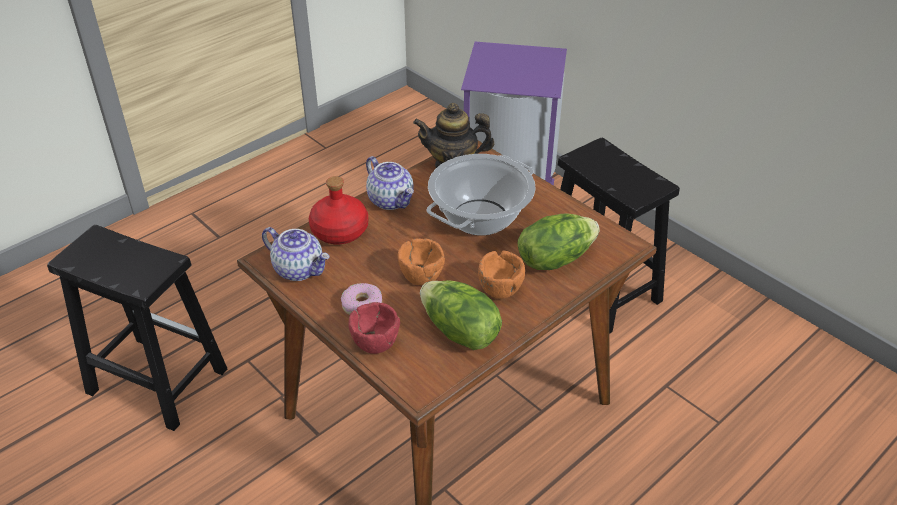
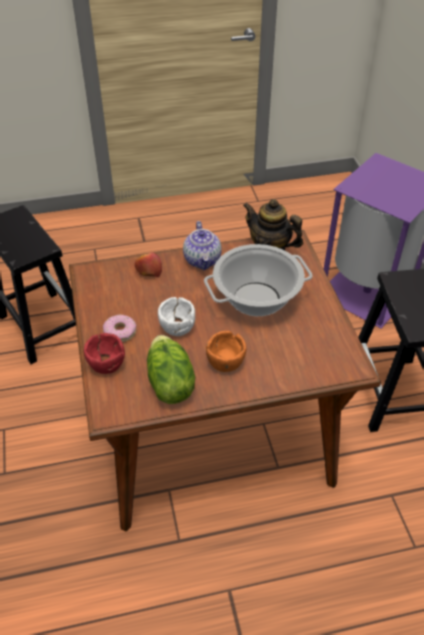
camera: 30 degrees right, 5 degrees up
teapot [262,227,330,281] -> none
red bottle [309,176,368,244] -> apple [135,252,162,277]
orange bowl [398,239,445,285] -> white bowl [158,297,195,336]
lettuce [518,213,599,270] -> none

